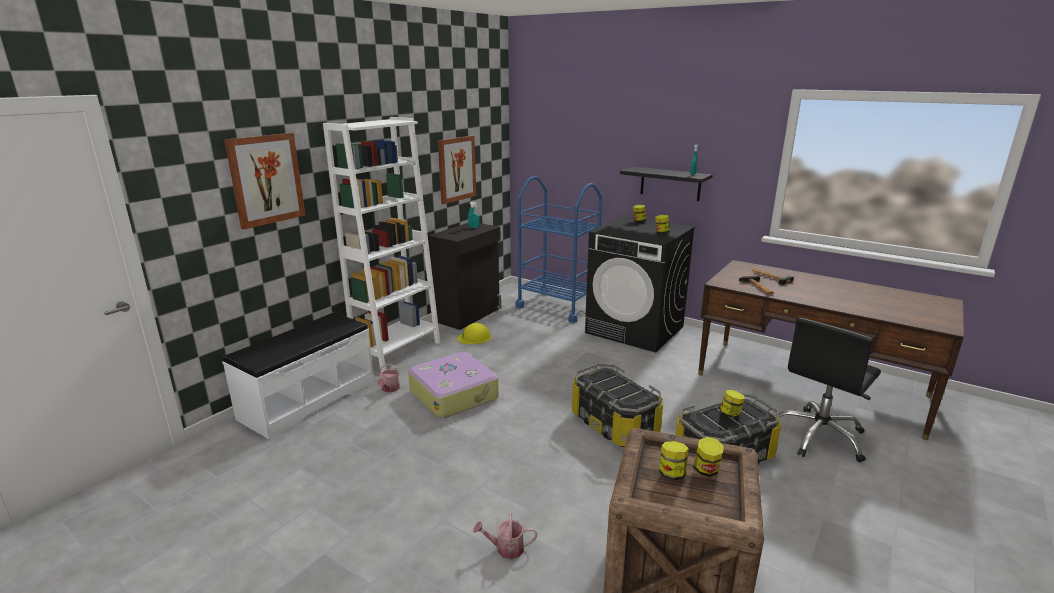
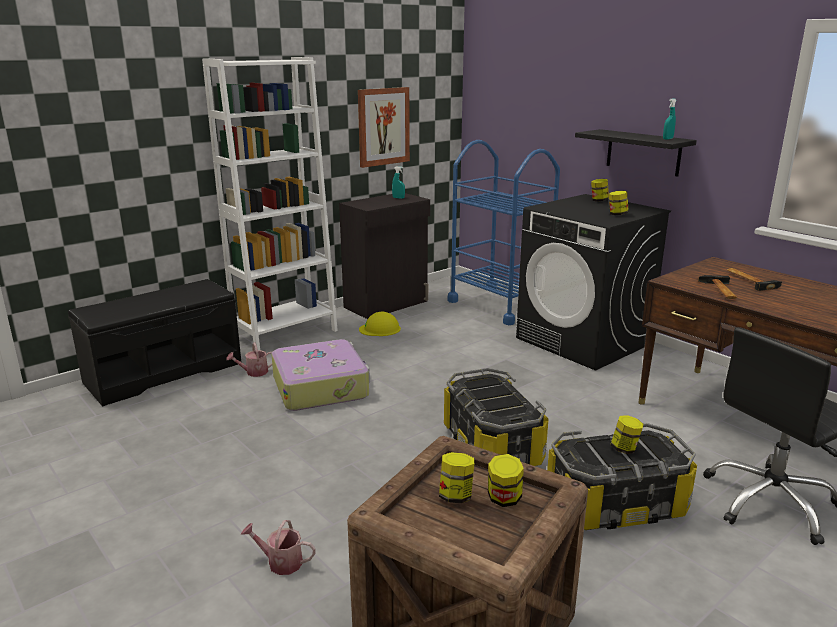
camera: 15 degrees right, 0 degrees up
white bench [222,313,374,439] -> black bench [68,279,241,407]
picture [224,133,306,229] -> none
watering can [377,364,400,392] -> watering can turned 45 degrees clockwise [226,342,272,377]

